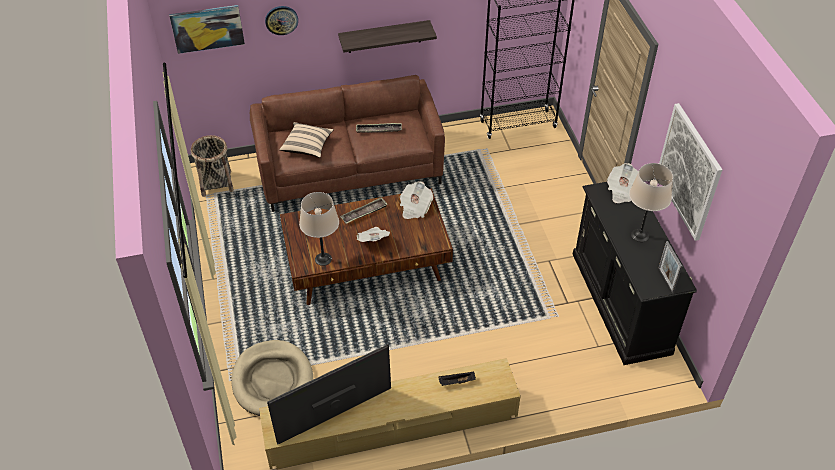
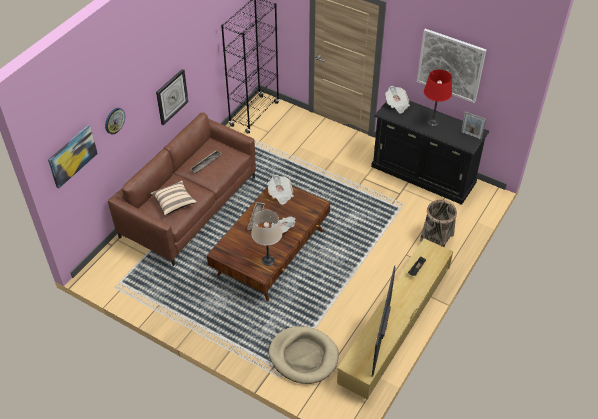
camera: 45 degrees left, 0 degrees up
basket [191,135,234,197] -> basket moved to [420,200,457,248]
shelf [338,20,437,53] -> wall clock [156,69,188,125]
beige table lamp [629,163,673,242] -> red table lamp [424,69,452,126]

